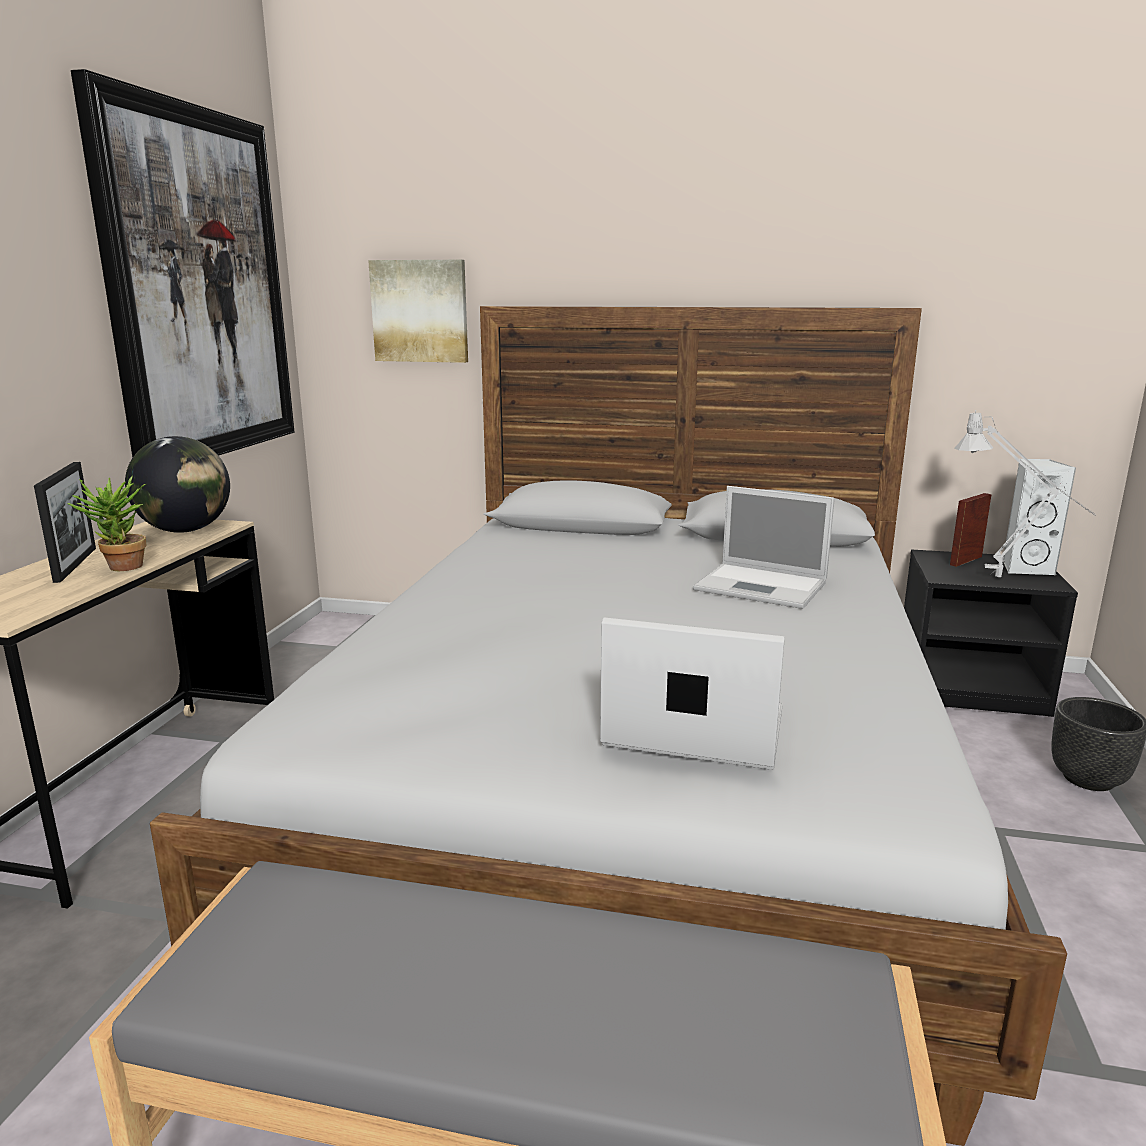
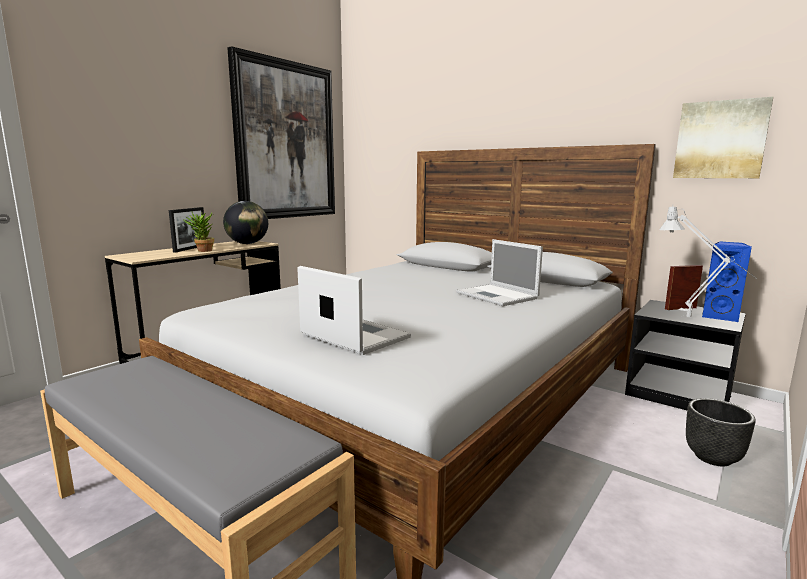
camera: 25 degrees right, 5 degrees down
picture [368,260,468,363] -> picture moved to [673,97,773,178]
white speaker [1003,459,1076,576] -> blue speaker [702,241,752,322]

